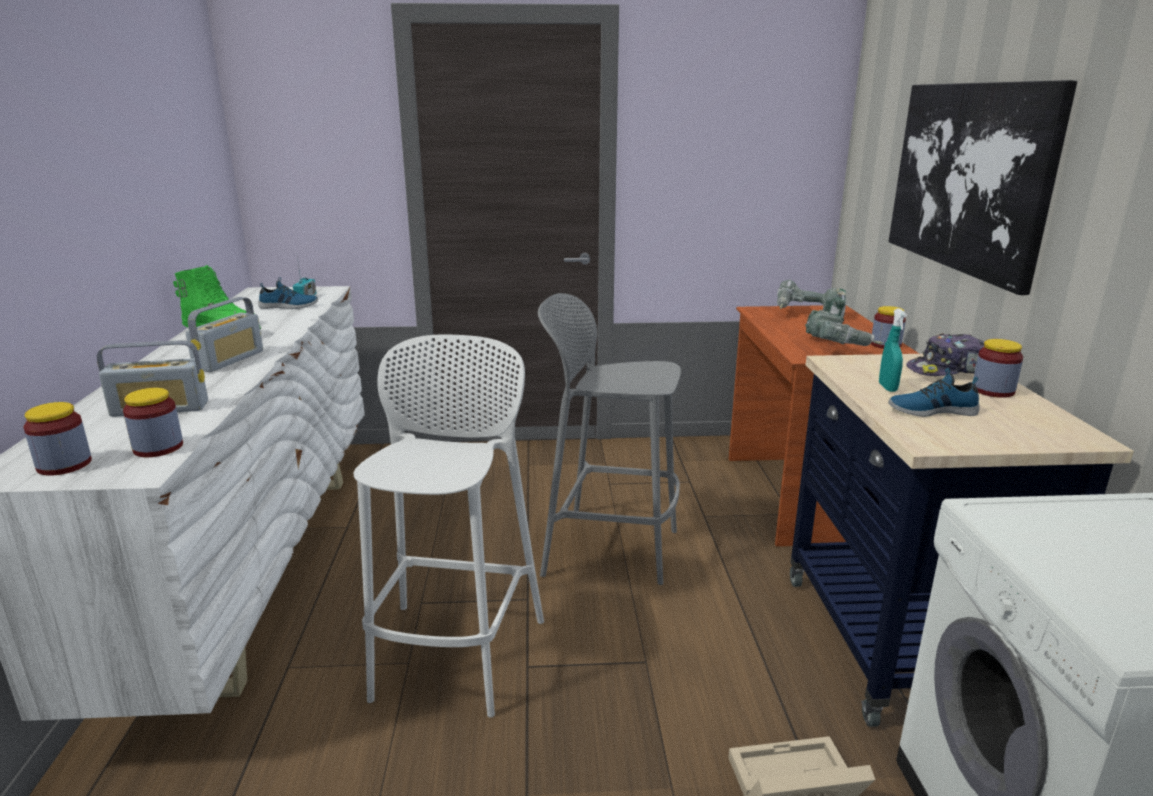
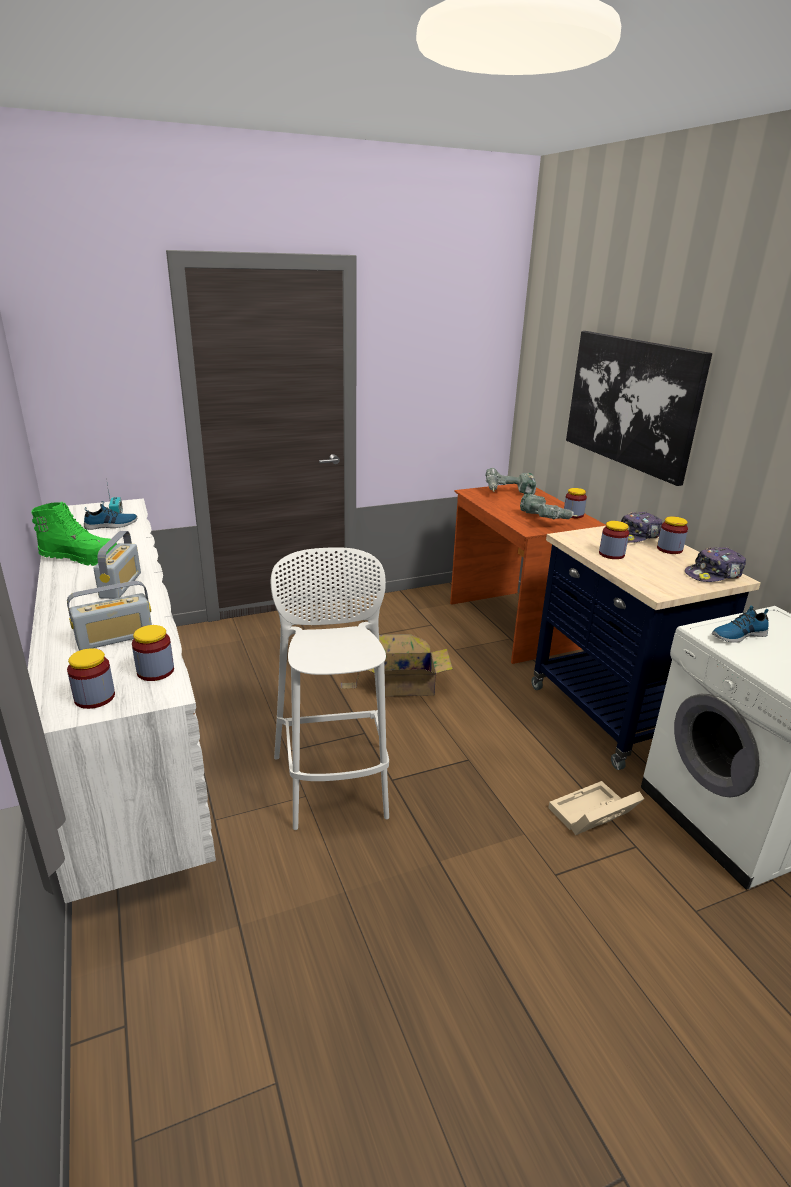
camera: 20 degrees left, 5 degrees up
grey stool [538,293,681,585] -> cardboard box [340,634,453,697]
turquoise spray bottle [879,308,907,392] -> jar [599,521,629,559]
shoe [888,368,979,417] -> shoe moved to [712,605,769,643]
none -> cap [685,547,746,582]

